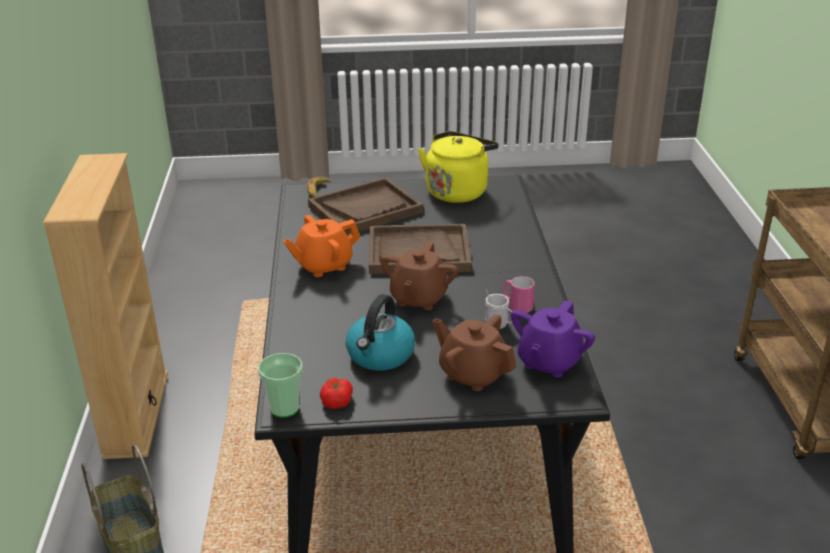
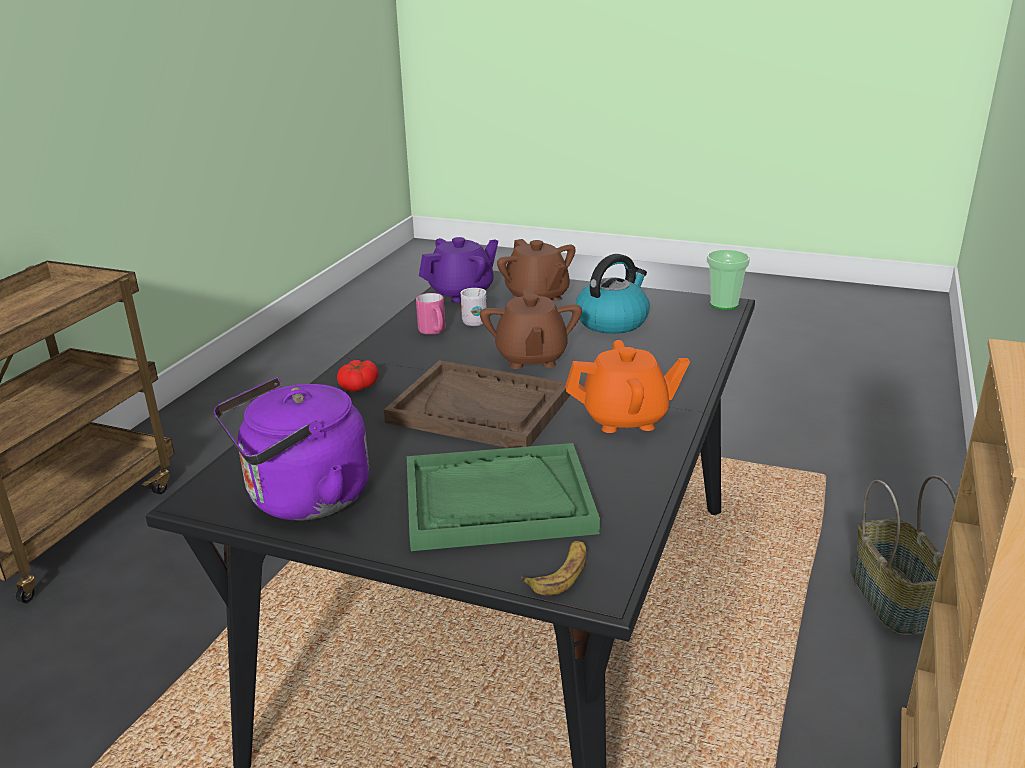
camera: 155 degrees left, 5 degrees down
brown tray [308,177,423,235] -> green tray [407,443,600,551]
tomato [320,377,353,409] -> tomato moved to [337,360,379,392]
brown teapot [380,242,458,310] -> brown teapot turned 135 degrees clockwise [480,289,582,369]
yellow kettle [418,131,499,203] -> purple kettle [214,377,369,520]

